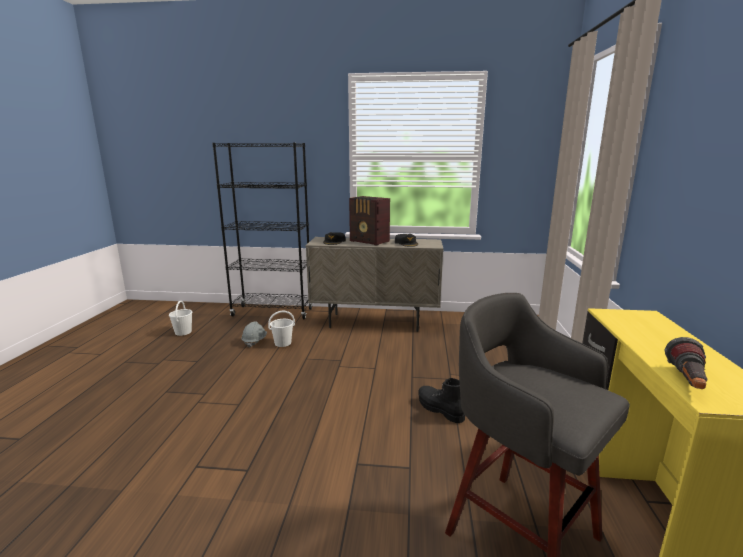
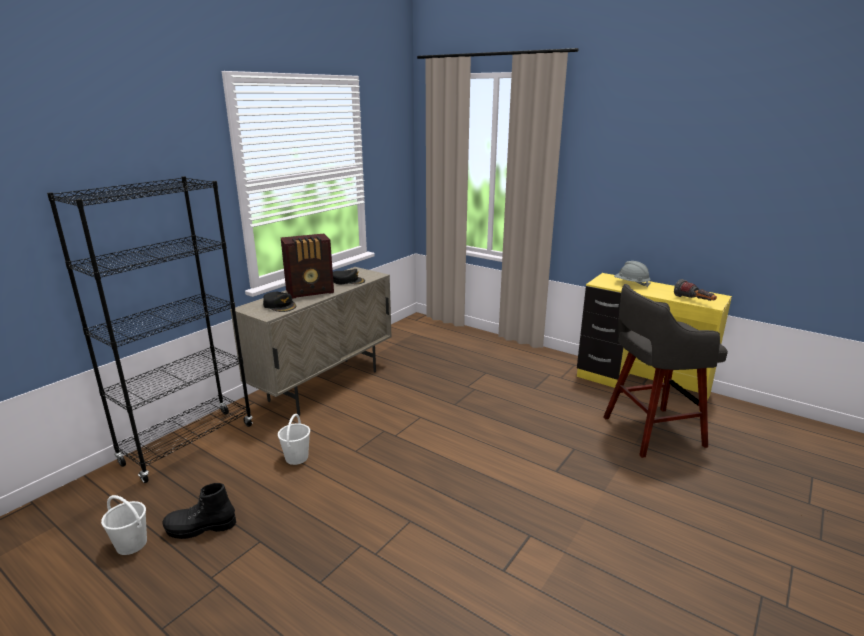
camera: 60 degrees left, 5 degrees up
grey hard hat [241,321,267,348] -> grey hard hat moved to [614,261,651,287]
black boot [418,378,465,423] -> black boot moved to [163,483,236,539]

